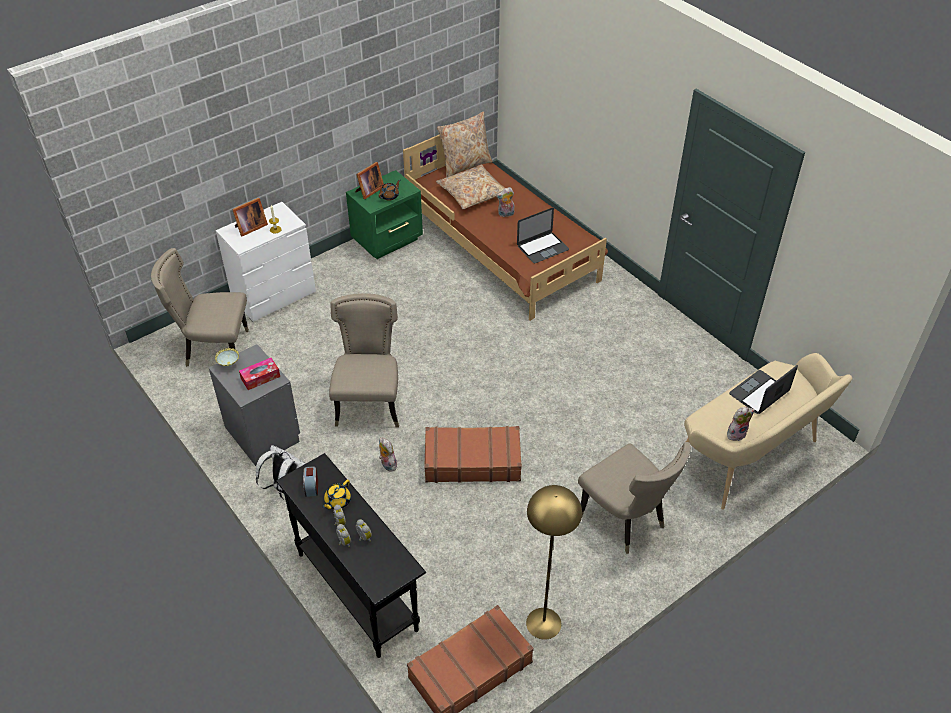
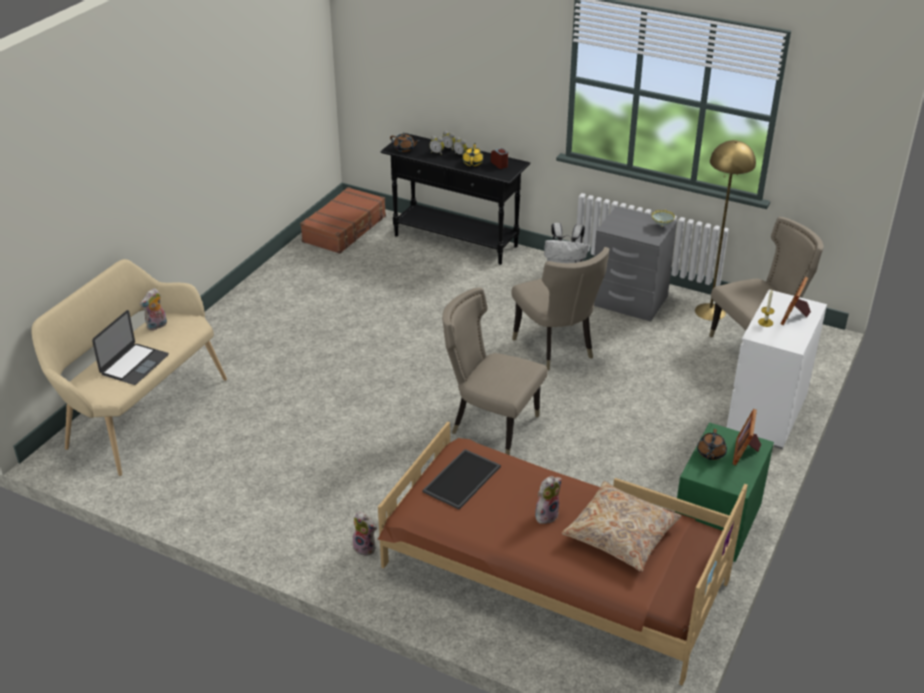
camera: 155 degrees right, 10 degrees down
tissue box [239,358,280,390] -> none
plush toy [379,437,397,472] -> plush toy moved to [353,511,377,556]
brown suitcase [424,426,522,483] -> none
beige pillow [437,111,493,177] -> none
laptop [517,208,569,263] -> tray [422,449,501,509]
yellow floor lamp [526,485,582,640] -> yellow floor lamp moved to [695,140,756,321]
beige chair [578,442,691,554] -> beige chair moved to [442,287,548,455]
none -> brown teapot [390,133,420,152]

